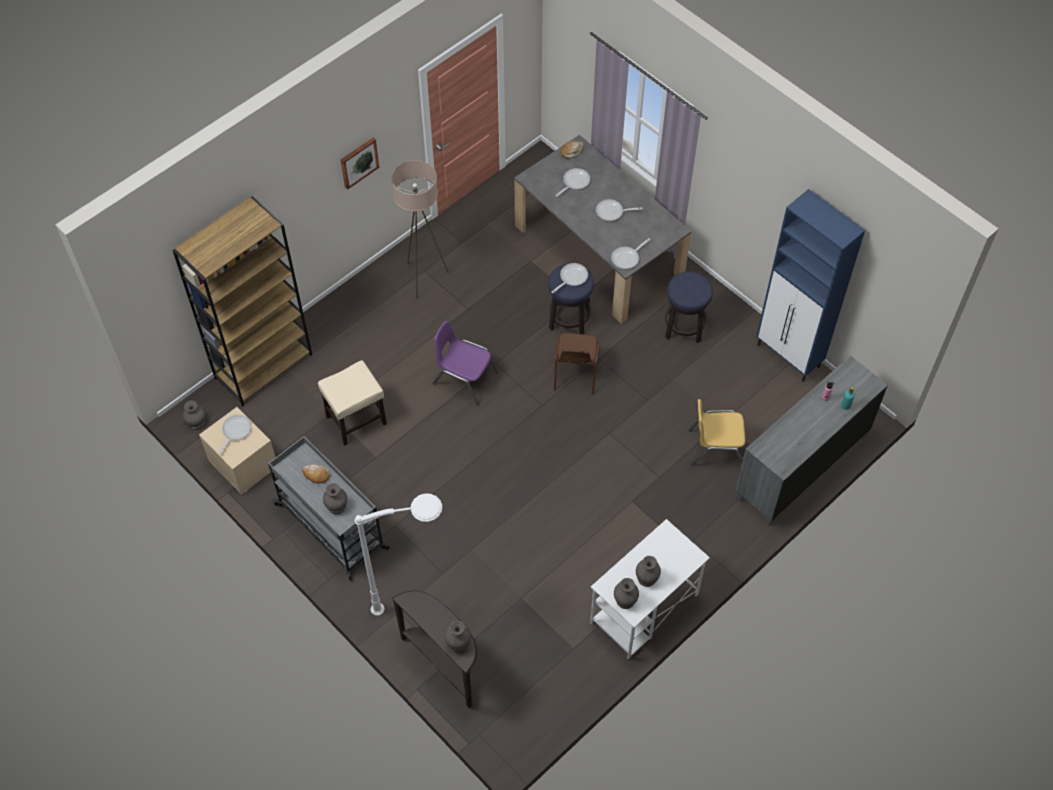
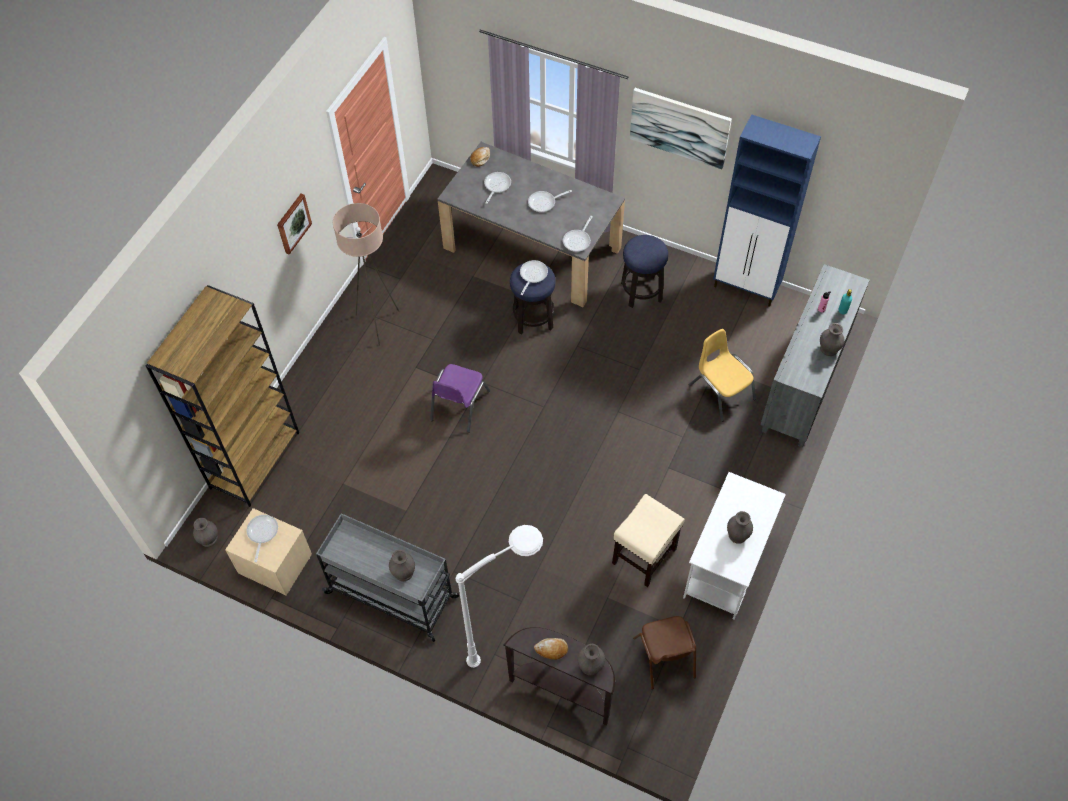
camera: 20 degrees left, 0 degrees up
bread [302,464,330,484] -> bread moved to [534,638,568,660]
beige stool [318,360,387,446] -> beige stool moved to [612,494,685,587]
purple chair [432,321,498,405] -> purple chair turned 75 degrees counterclockwise [430,364,490,433]
brown chair [554,333,600,394] -> brown chair moved to [633,616,696,690]
grey vase [614,578,639,609] -> grey vase moved to [820,323,845,356]
yellow chair [689,399,745,466] -> yellow chair turned 75 degrees clockwise [689,329,756,422]
none -> picture [630,88,732,170]

